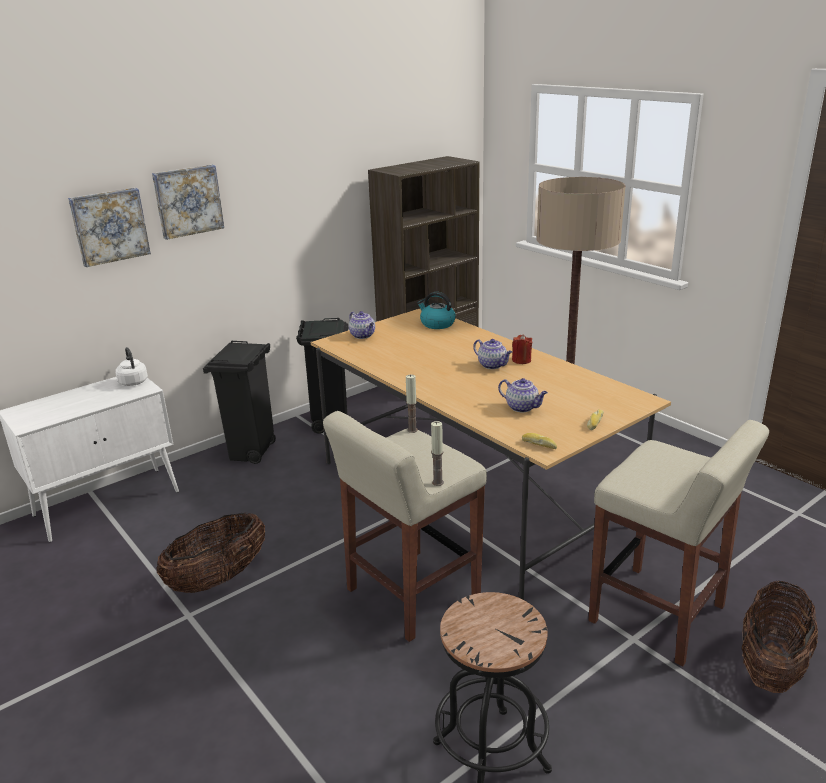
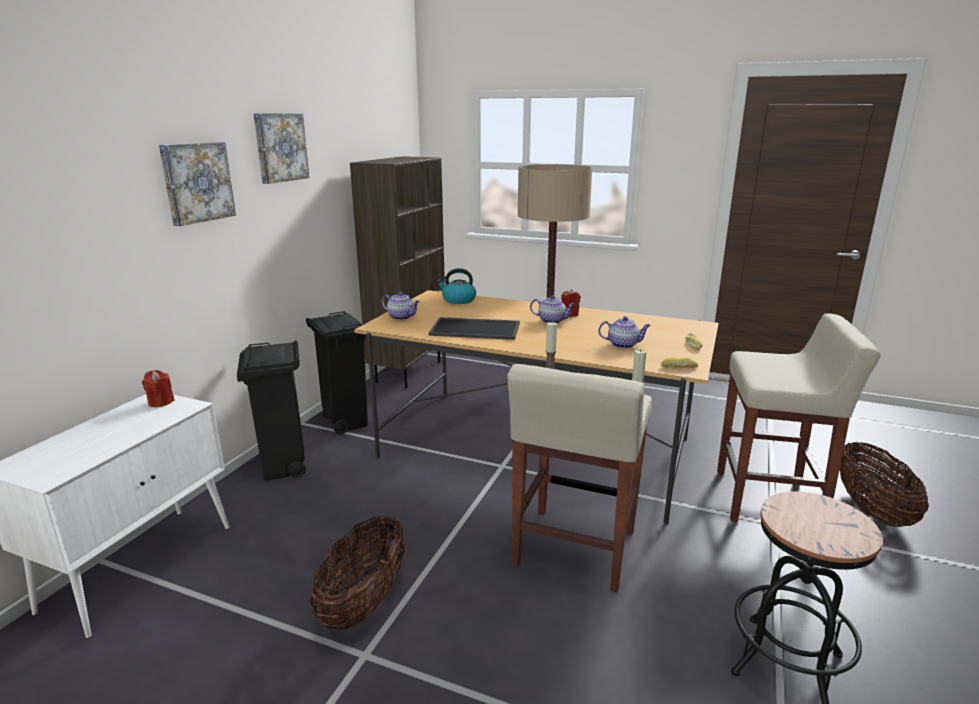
camera: 30 degrees left, 5 degrees down
picture [68,188,151,267] -> picture moved to [254,113,310,184]
white kettle [115,347,148,386] -> red candle [142,370,175,407]
none -> tray [429,317,520,340]

